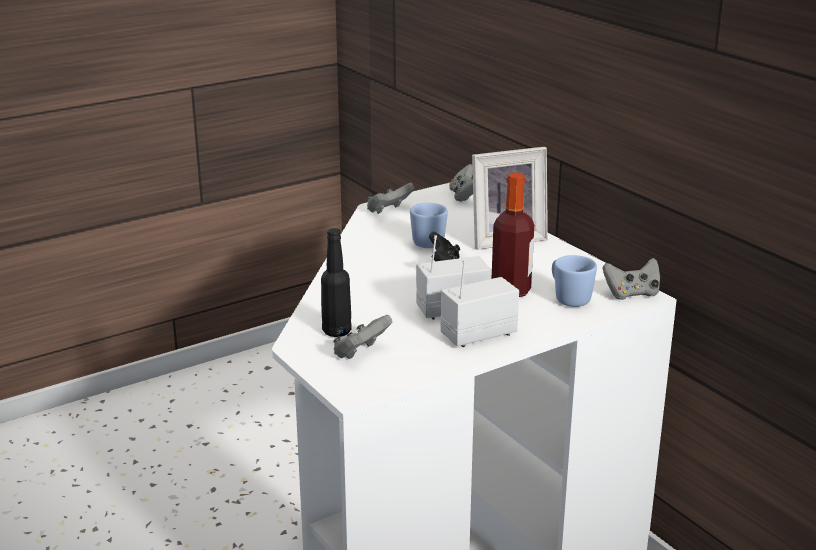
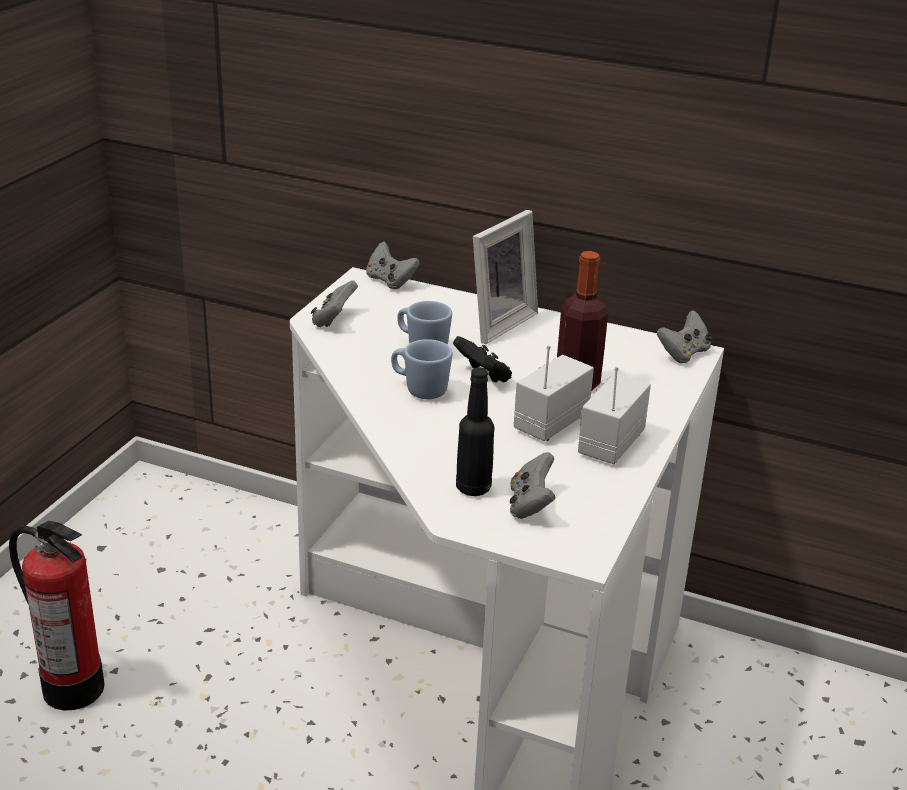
camera: 35 degrees left, 5 degrees up
blue mug [552,255,597,307] -> blue mug moved to [391,339,453,399]
none -> fire extinguisher [9,521,105,710]

